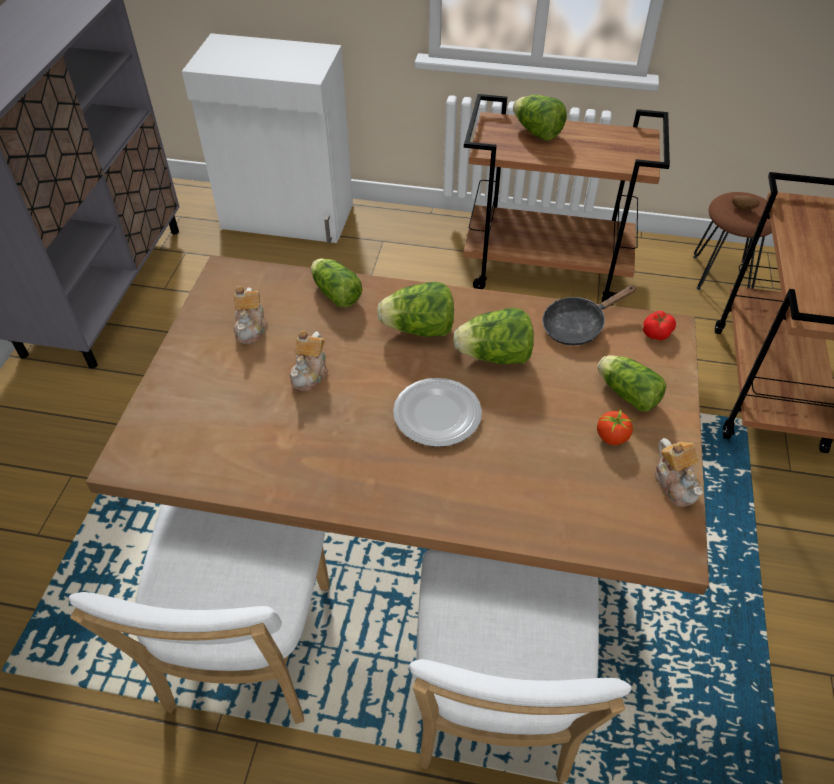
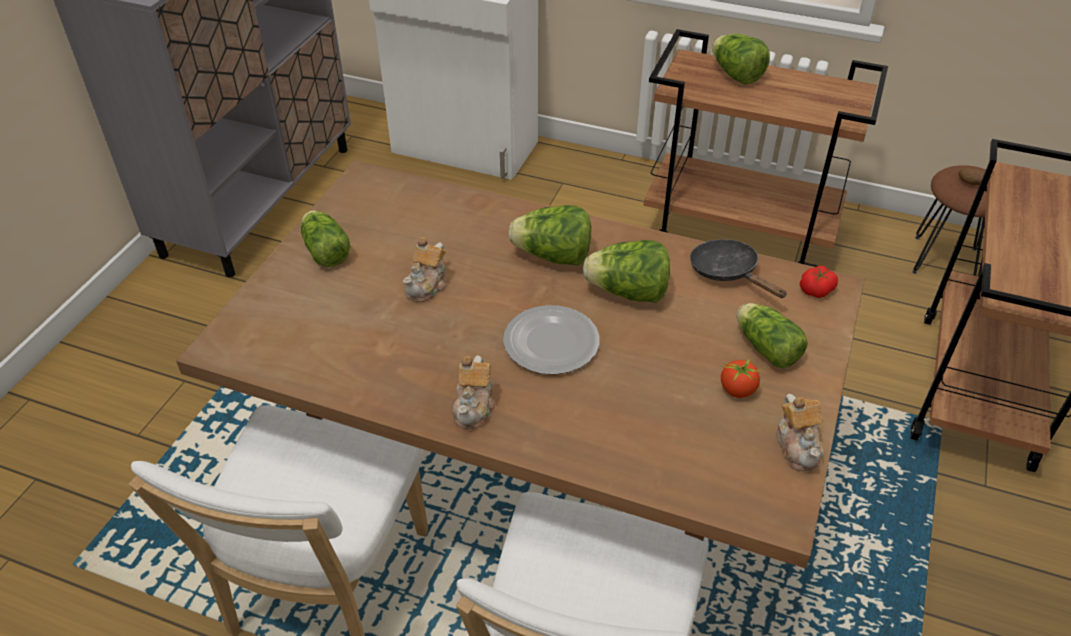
camera: 10 degrees right, 5 degrees down
teapot [234,286,268,344] -> teapot moved to [452,355,496,429]
lettuce [311,258,363,308] -> lettuce moved to [301,210,350,267]
black frying pan [542,285,637,346] -> black frying pan turned 75 degrees clockwise [690,239,787,298]

